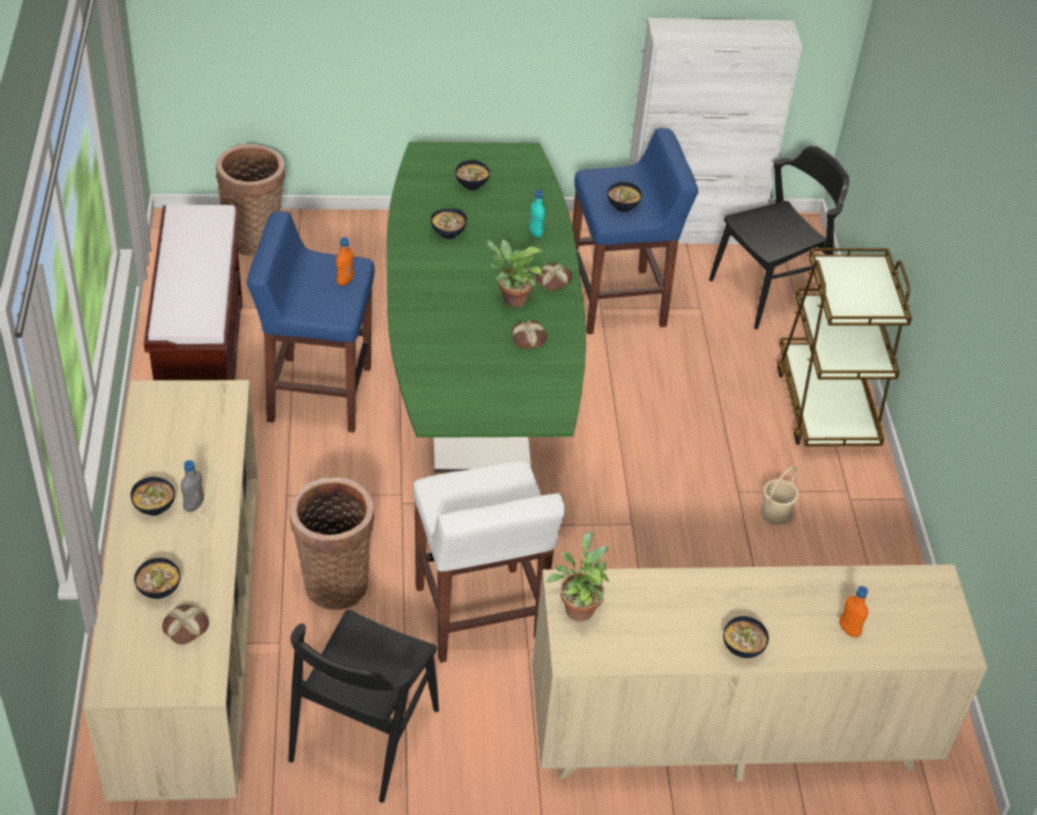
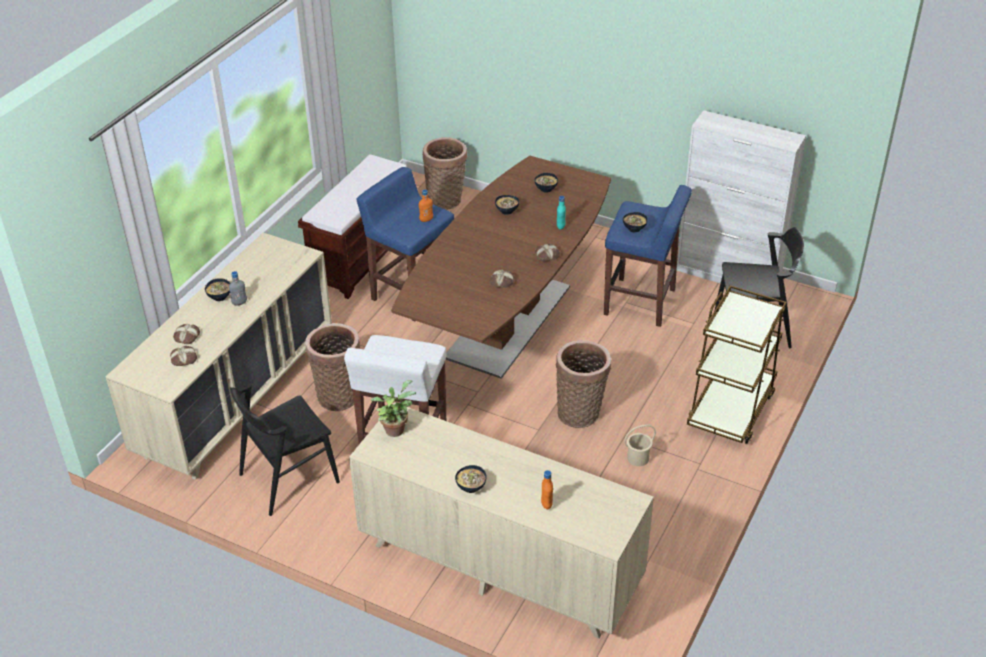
camera: 35 degrees right, 5 degrees down
bowl [134,558,180,599] -> bread [173,324,200,344]
green dining table [387,142,586,472] -> brown dining table [391,156,611,379]
potted plant [486,239,544,308] -> none
none -> basket [556,340,611,428]

